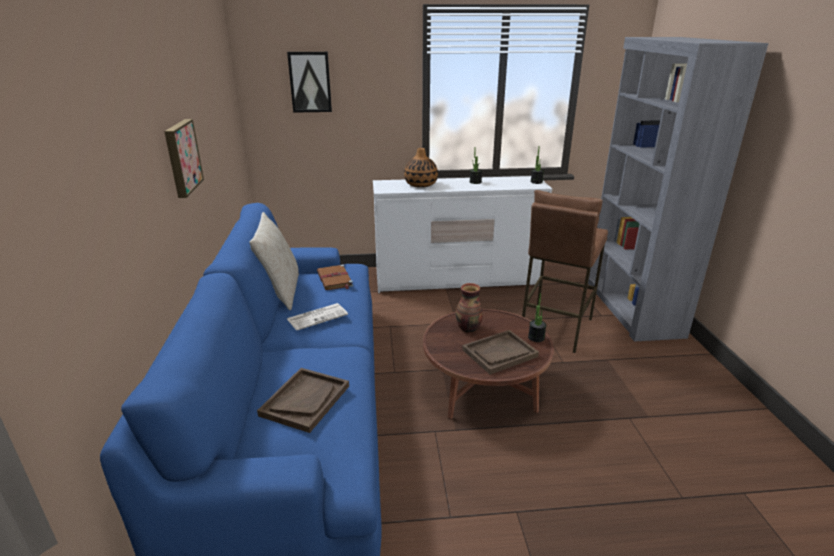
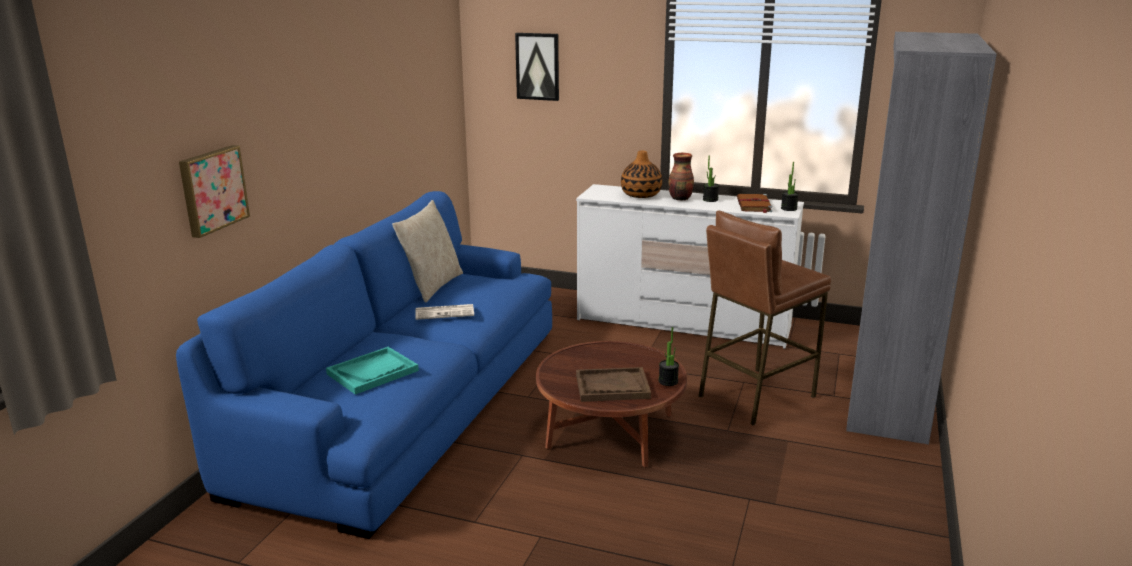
camera: 25 degrees right, 5 degrees down
picture [164,119,204,198] -> picture moved to [179,145,250,238]
brown tray [257,368,349,433] -> turquoise tray [326,347,419,395]
brown book [317,265,353,290] -> brown book moved to [737,194,772,213]
vase [456,283,483,332] -> vase moved to [668,153,694,201]

